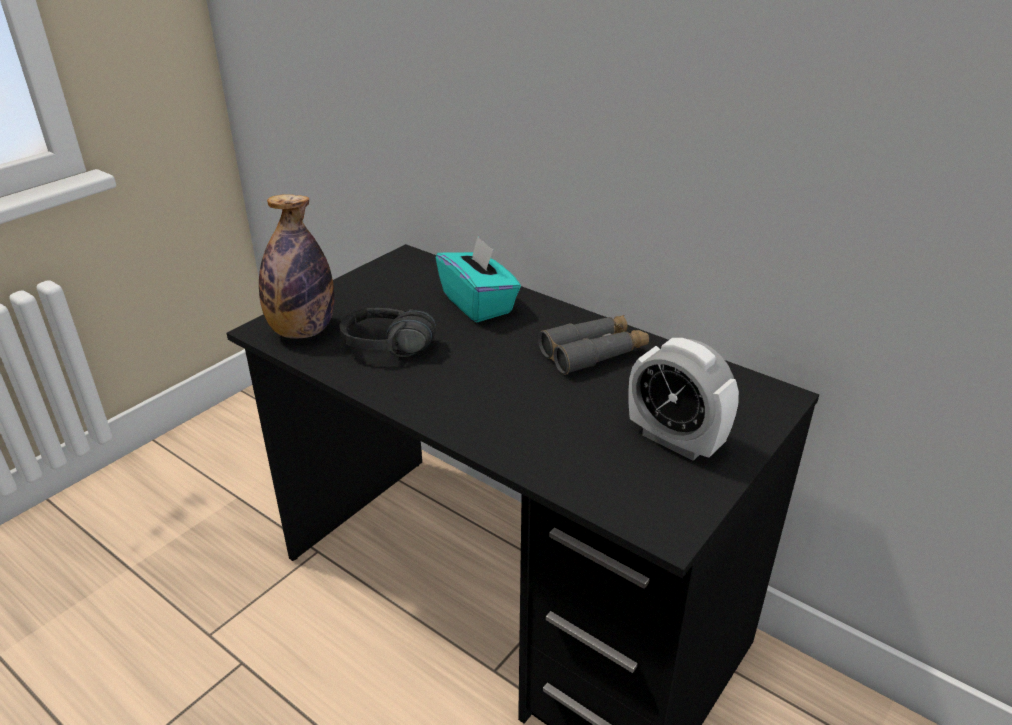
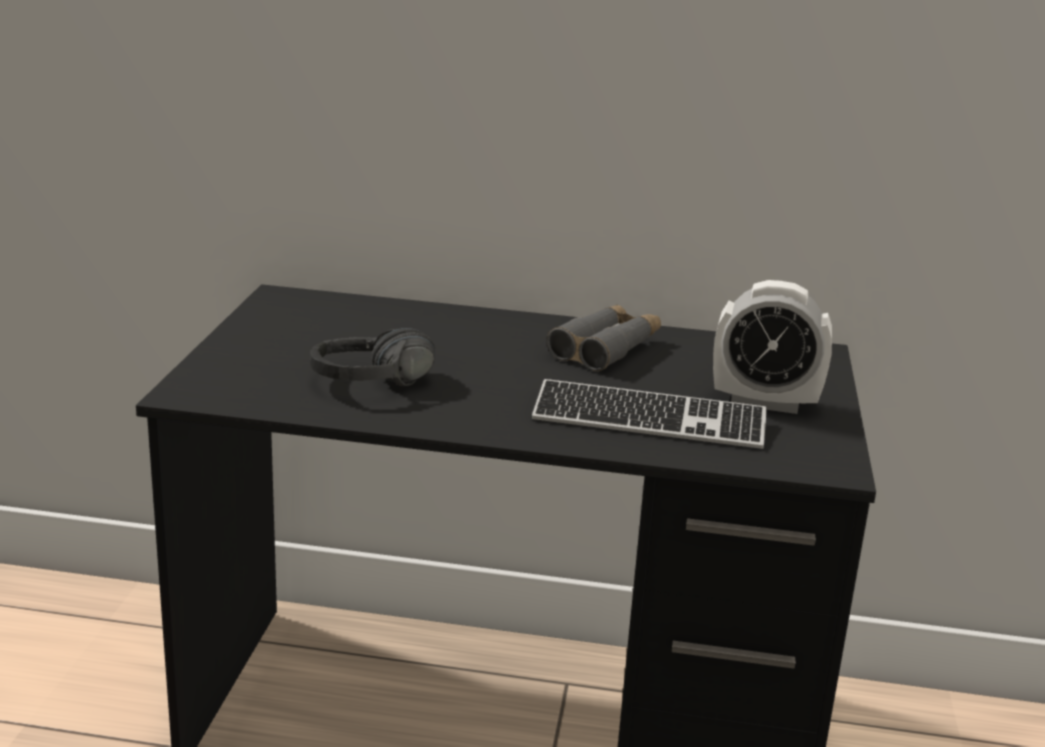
camera: 30 degrees left, 10 degrees down
bottle [259,194,334,338] -> none
turquoise tissue box [436,237,521,322] -> none
none -> keyboard [532,379,767,449]

